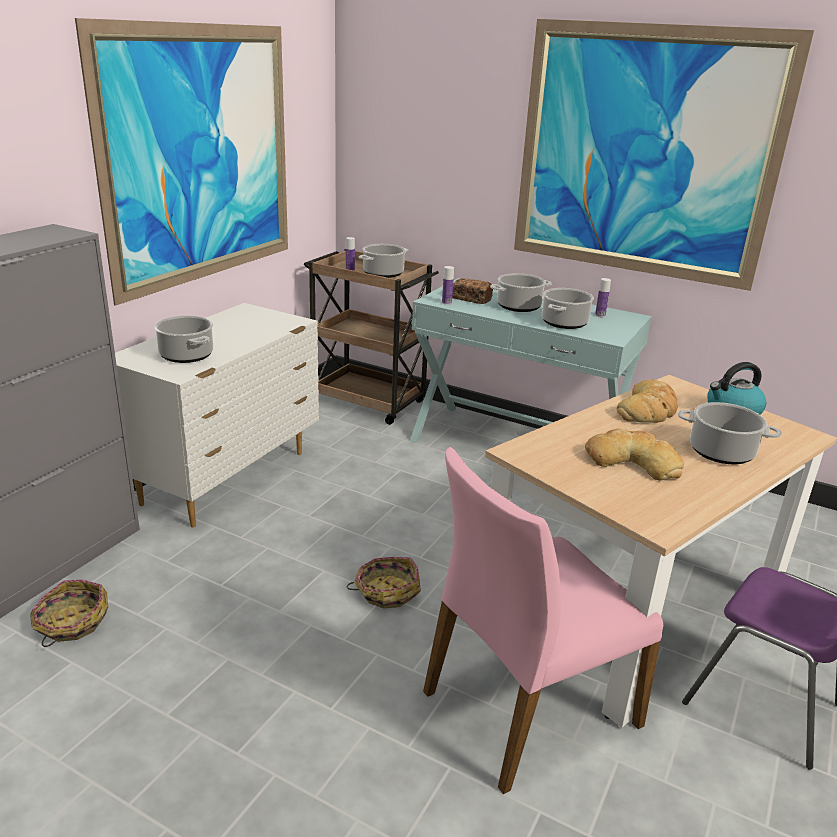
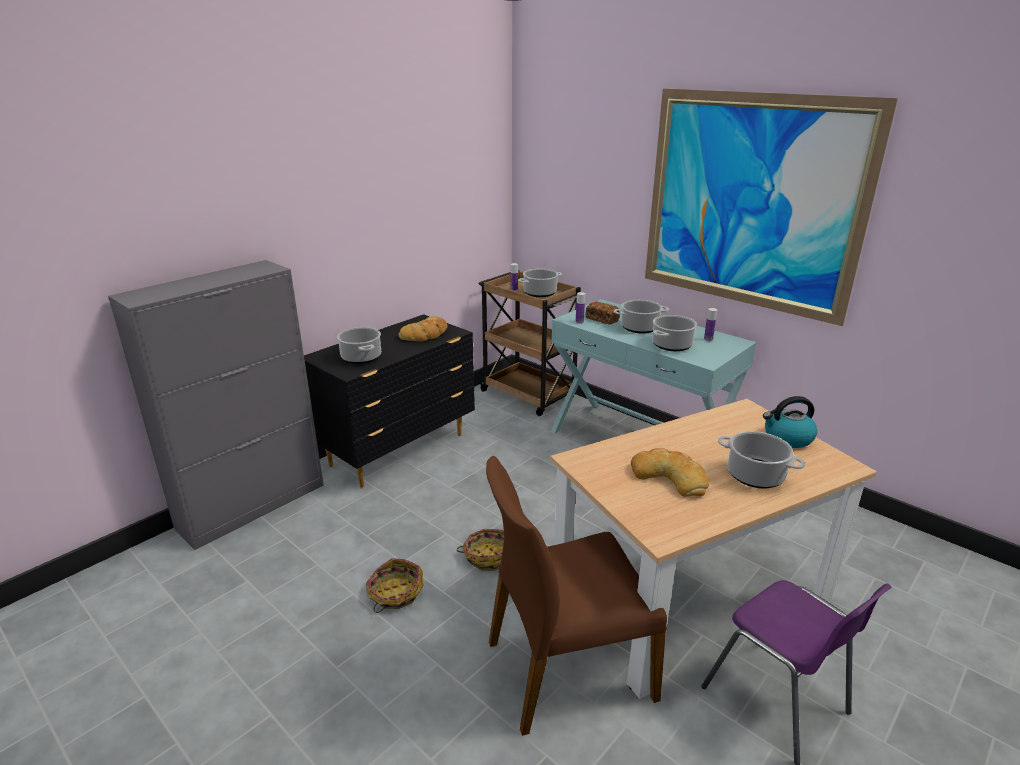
camera: 15 degrees right, 0 degrees up
basket [30,580,108,647] -> basket moved to [366,558,423,613]
picture [75,18,288,306] -> none
white dresser [115,303,319,527] -> black dresser [304,314,475,488]
pink chair [423,447,663,794] -> brown chair [486,456,667,736]
bread [617,379,678,423] -> bread moved to [399,316,447,342]

